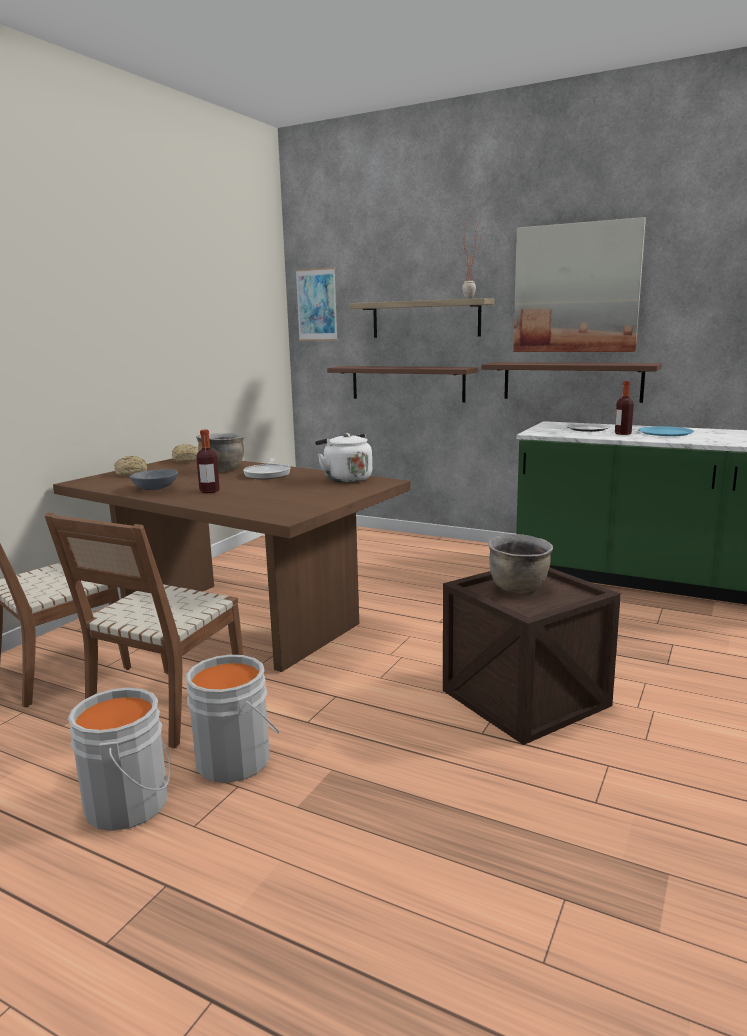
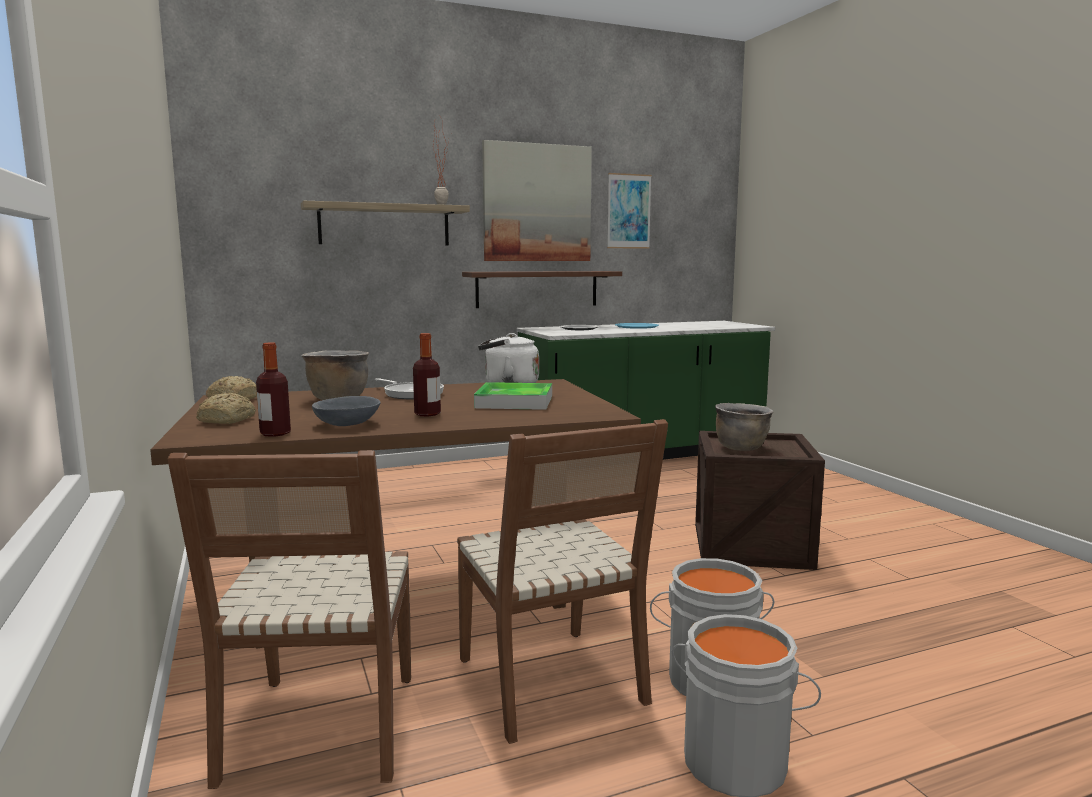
camera: 50 degrees left, 5 degrees down
picture [295,268,338,341] -> picture moved to [607,173,652,249]
brown shelf [327,366,478,402] -> none
bottle [615,381,634,435] -> bottle moved to [256,342,291,437]
none -> tray [474,382,552,410]

